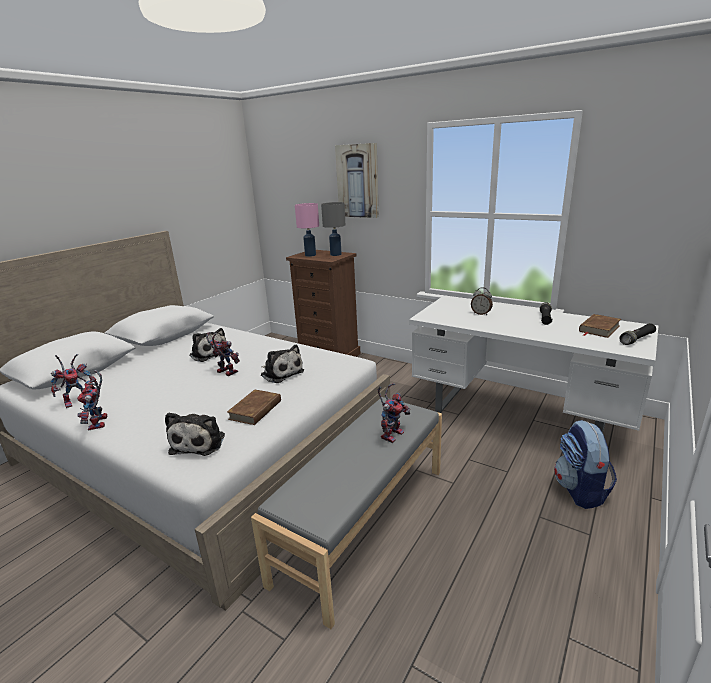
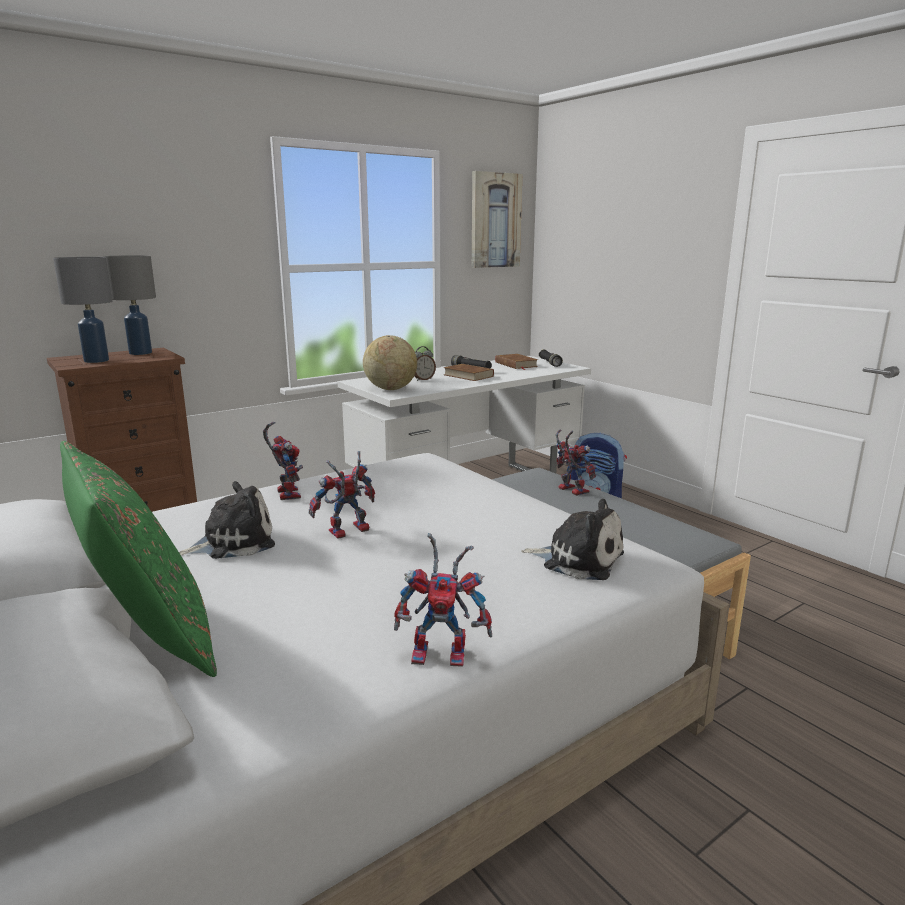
camera: 70 degrees left, 5 degrees down
toy robot [51,354,98,408] -> toy robot moved to [263,421,303,500]
brown book [227,390,281,425] -> brown book moved to [443,364,494,381]
plush toy [261,345,304,383] -> none
pink table lamp [295,203,319,257] -> grey table lamp [53,257,113,363]
picture [335,143,379,218] -> picture moved to [472,171,522,268]
none -> green pillow [60,441,217,677]
none -> globe [363,335,417,390]

